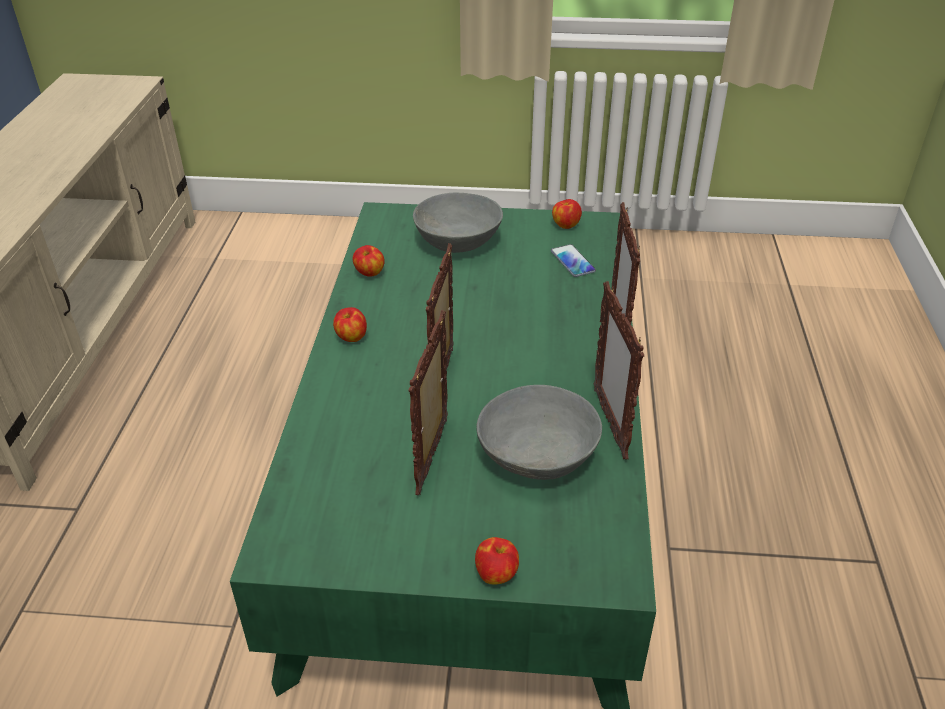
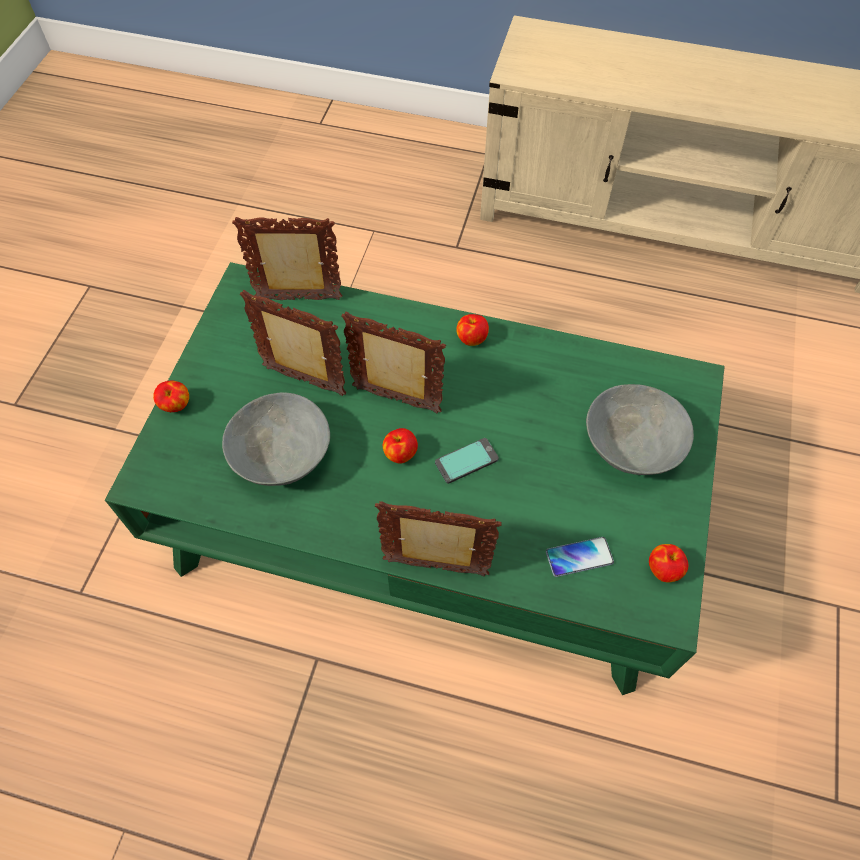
camera: 100 degrees right, 20 degrees up
apple [353,245,384,277] -> apple moved to [383,428,418,464]
picture frame [594,281,644,460] -> picture frame moved to [232,217,342,300]
none -> phone [435,438,499,484]

